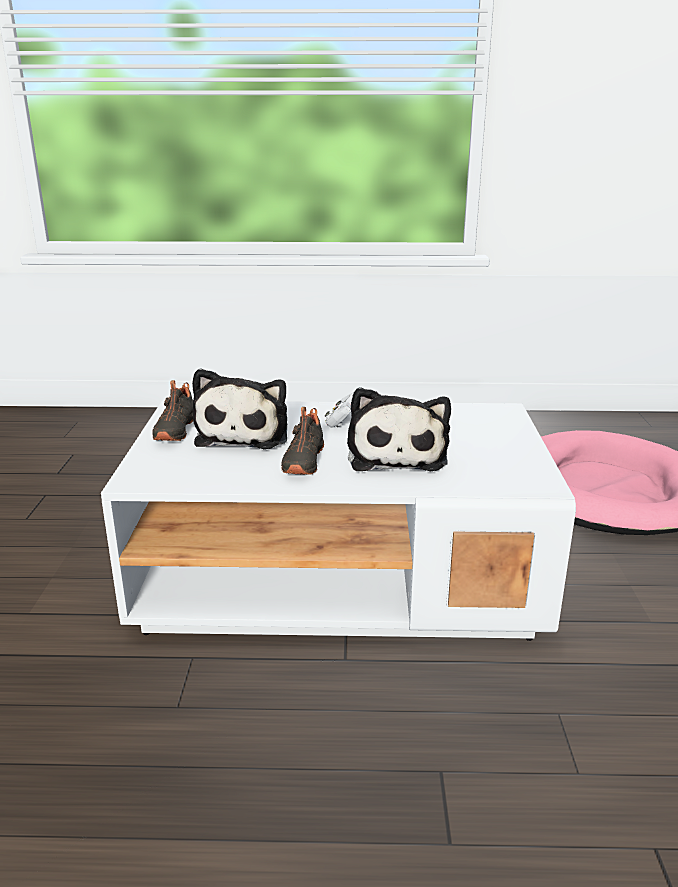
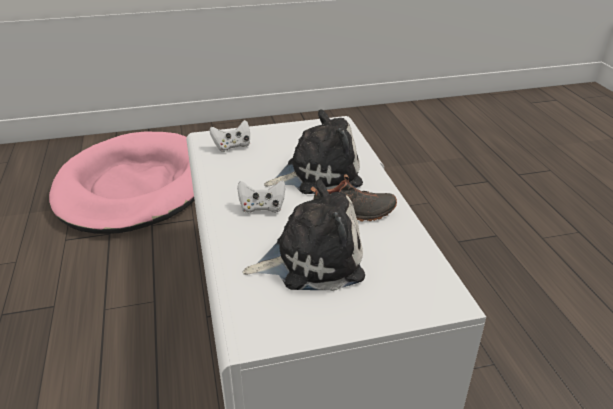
camera: 105 degrees left, 10 degrees up
black shoe [152,380,193,441] -> none
none -> white game controller [209,120,250,152]

